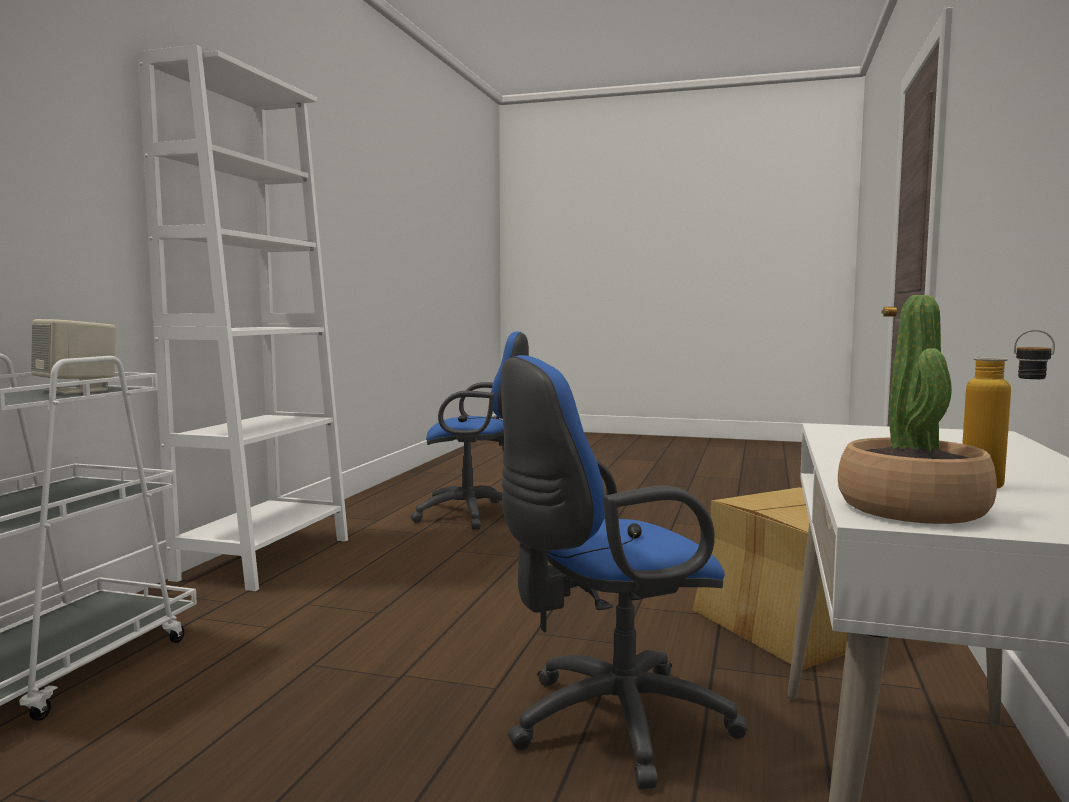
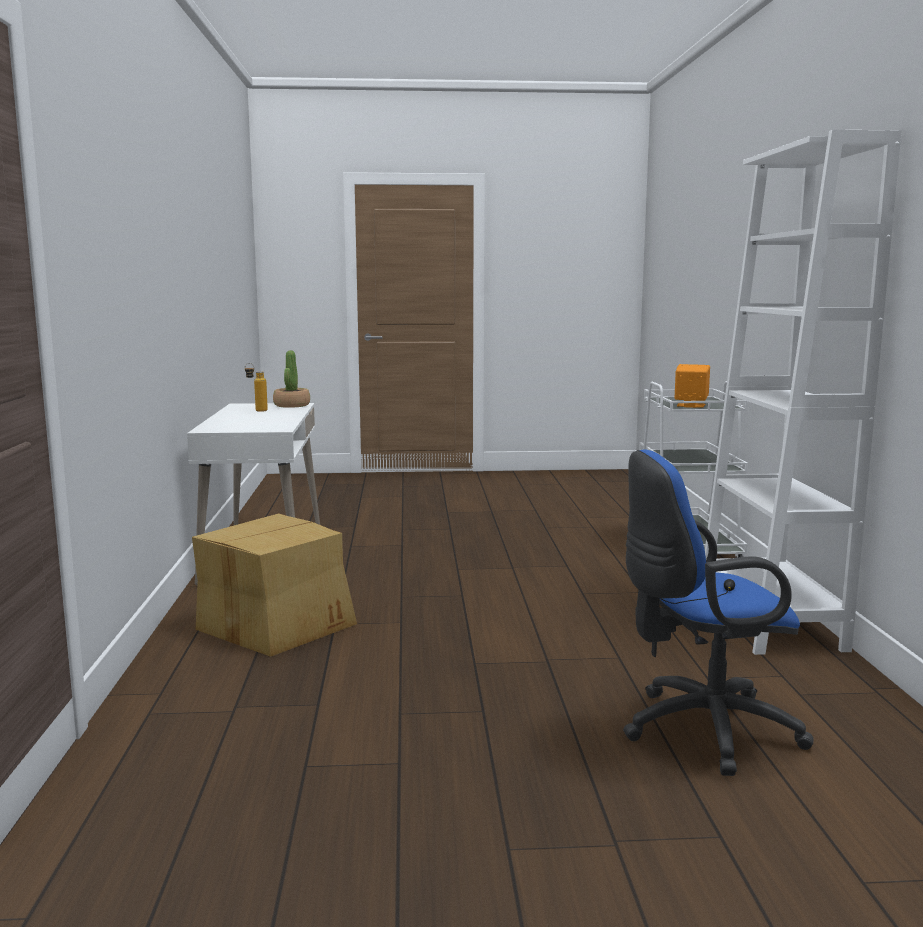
camera: 160 degrees right, 5 degrees up
beige speaker [31,319,116,394] -> orange speaker [675,364,710,408]
blue office chair [501,355,748,789] -> none

